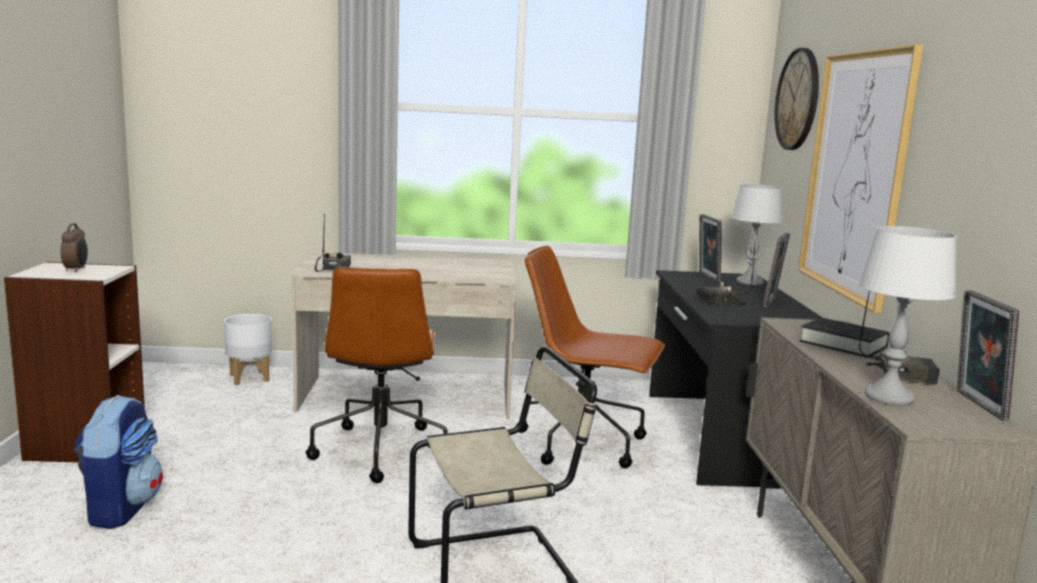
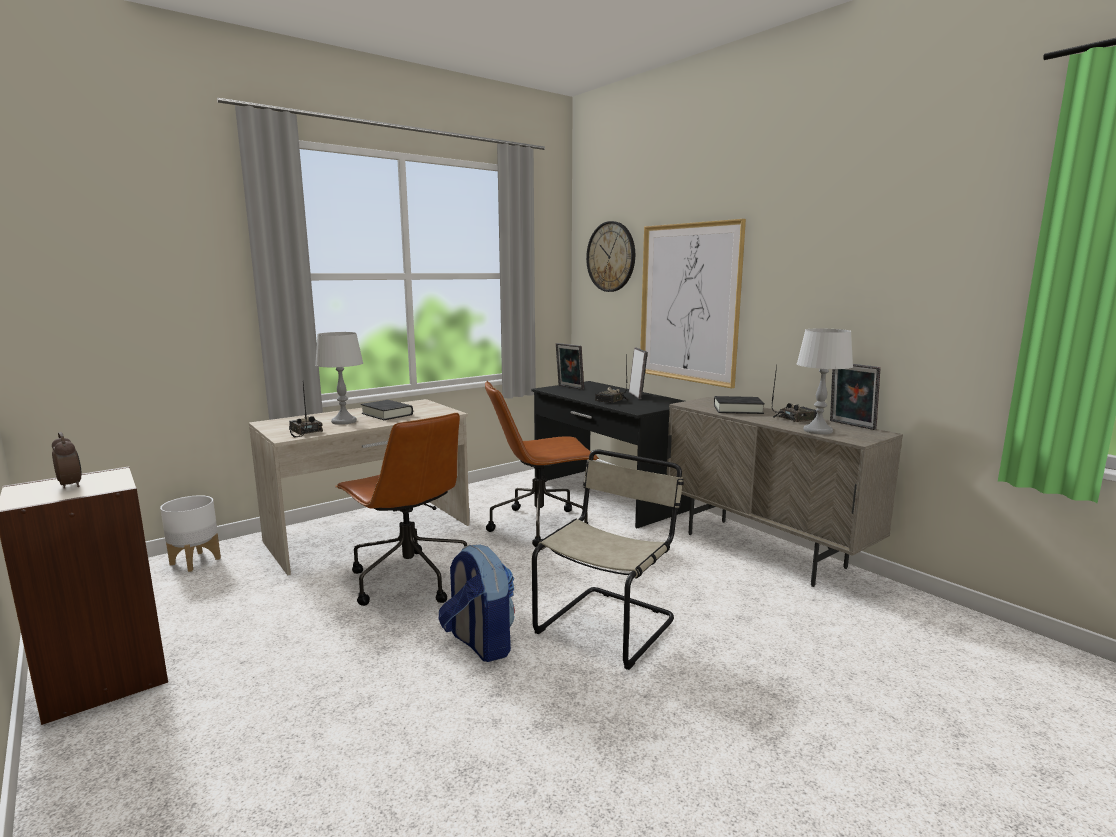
camera: 35 degrees left, 0 degrees up
backpack [74,395,163,529] -> backpack moved to [439,545,515,662]
grey table lamp [732,184,783,285] -> grey table lamp moved to [315,332,363,425]
none -> black book [361,400,413,420]

